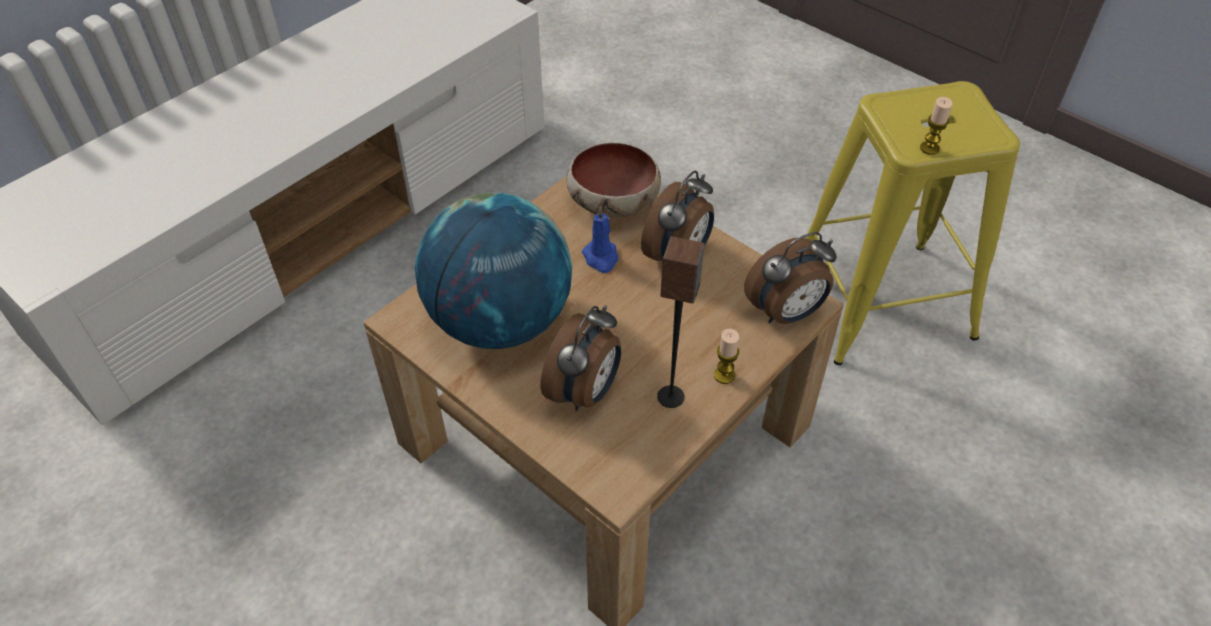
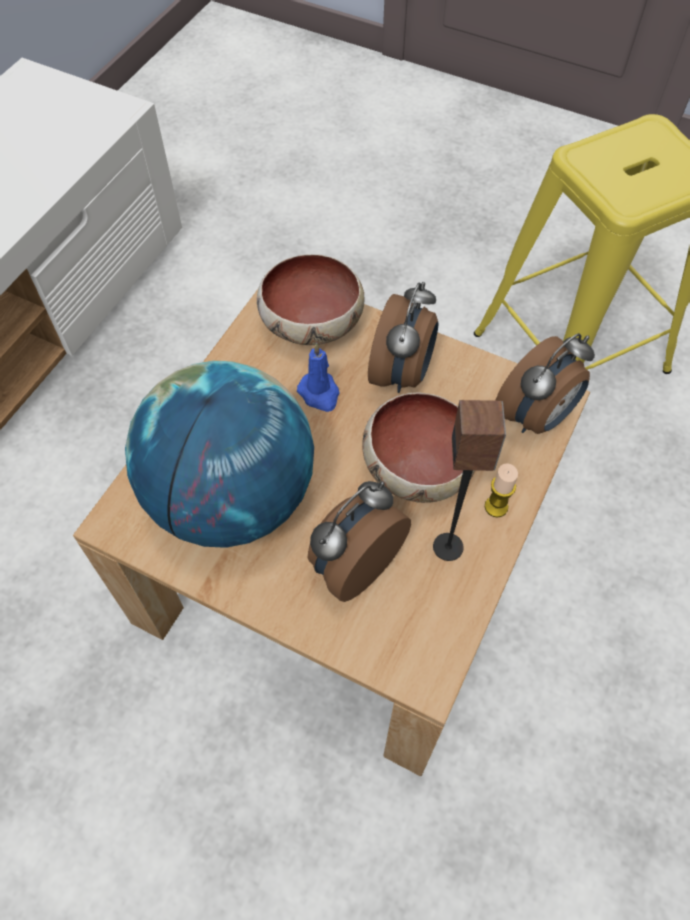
camera: 15 degrees left, 10 degrees up
alarm clock [541,305,621,411] -> alarm clock turned 150 degrees counterclockwise [307,481,411,602]
candle [920,97,953,155] -> none
none -> bowl [362,393,476,503]

